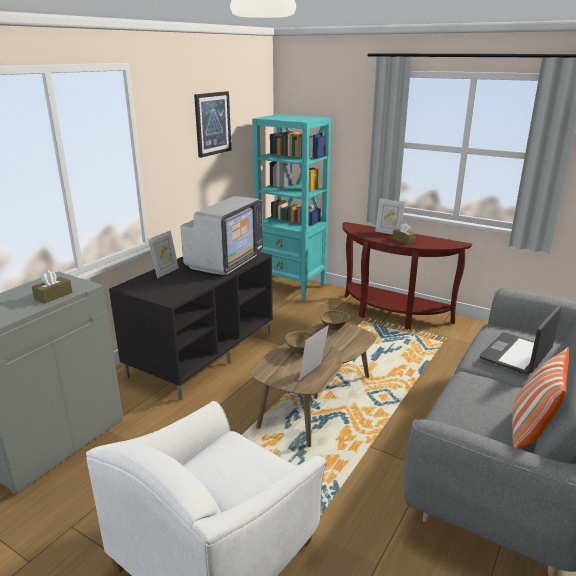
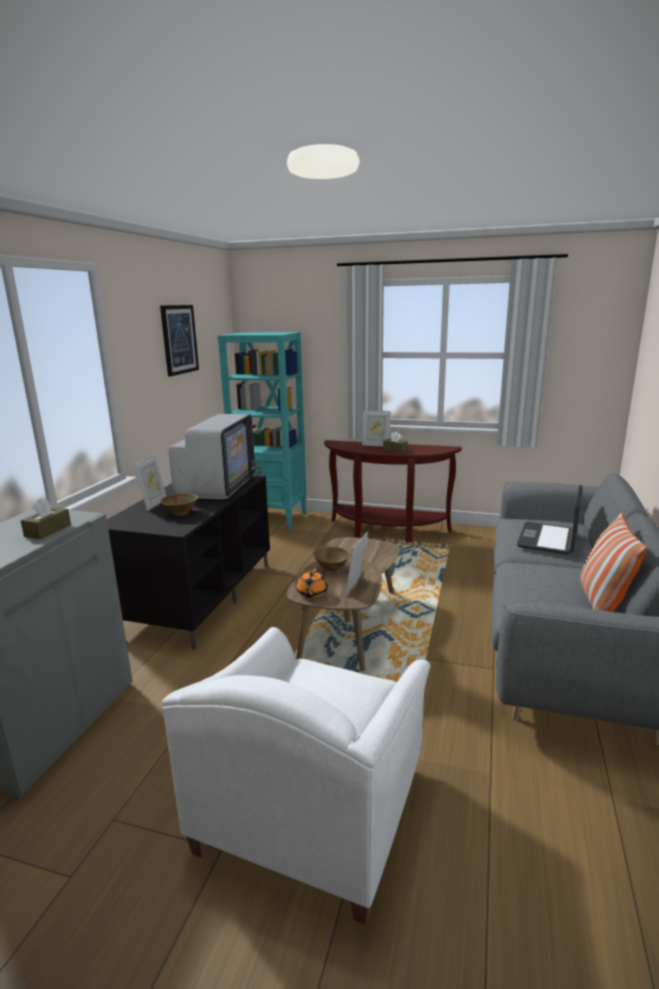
camera: 15 degrees left, 5 degrees down
brown bowl [320,310,350,330] -> brown bowl moved to [161,493,199,516]
none -> orange teapot [296,569,328,598]

